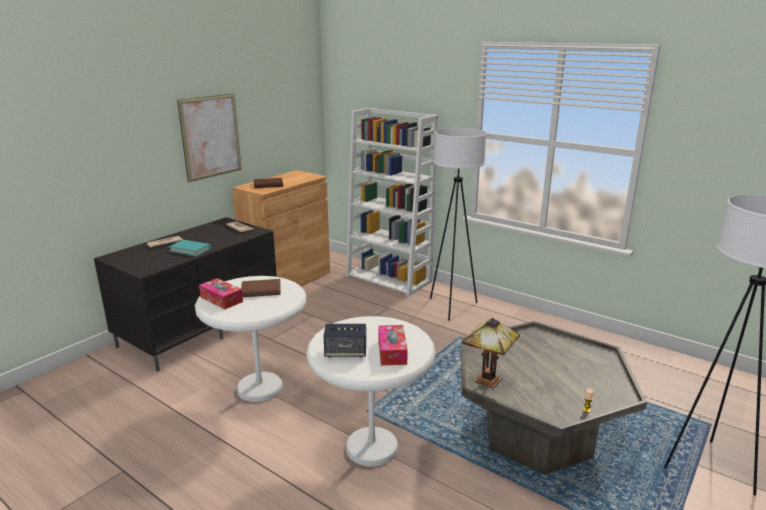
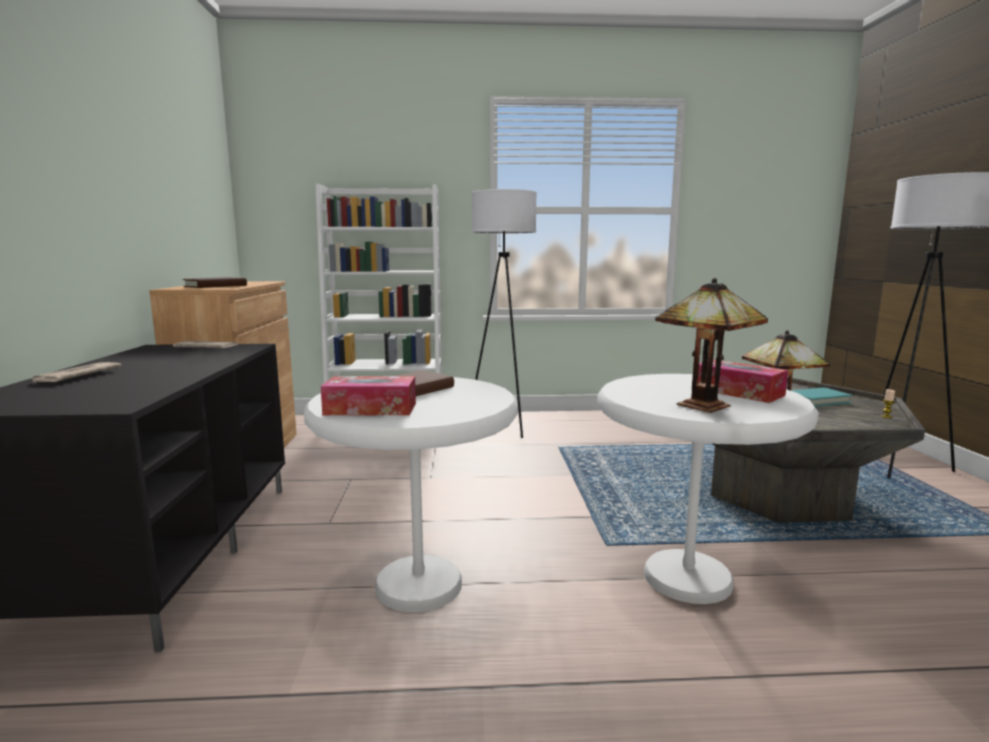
camera: 40 degrees left, 10 degrees down
turquoise book [169,240,211,256] -> turquoise book moved to [791,387,853,407]
picture [177,94,242,182] -> none
speaker [324,324,366,357] -> table lamp [655,278,768,413]

